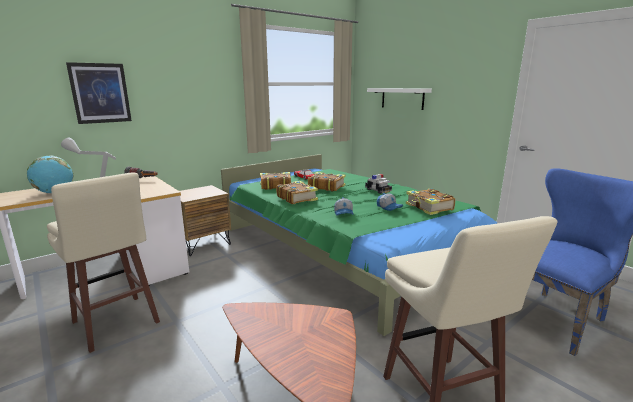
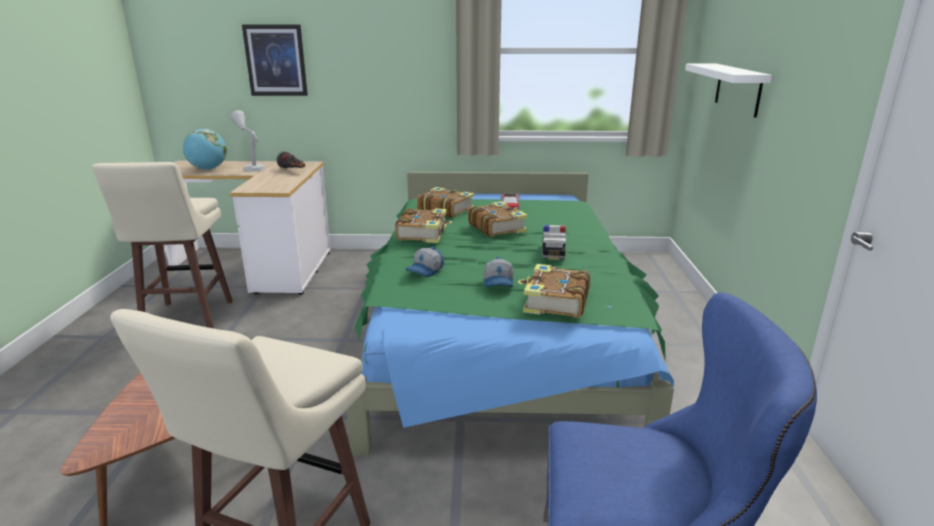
camera: 40 degrees right, 5 degrees up
brown nightstand [180,185,231,256] -> none

